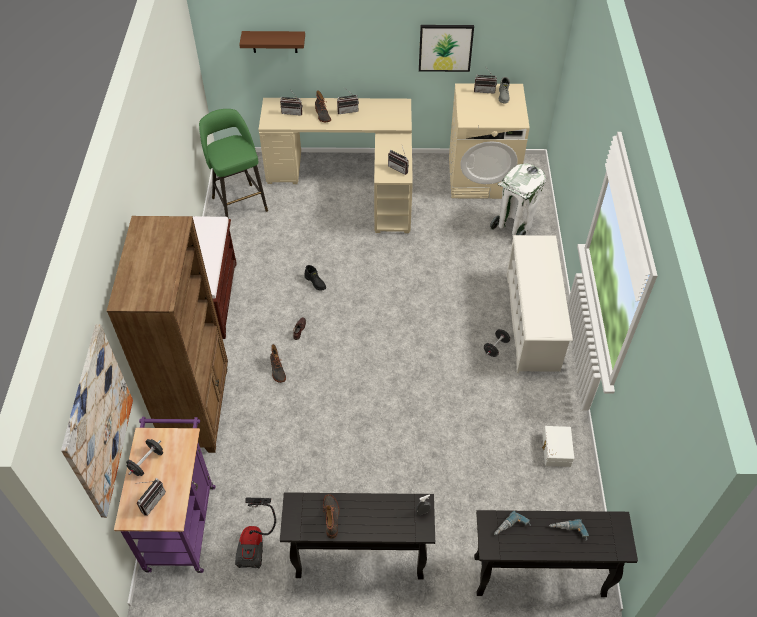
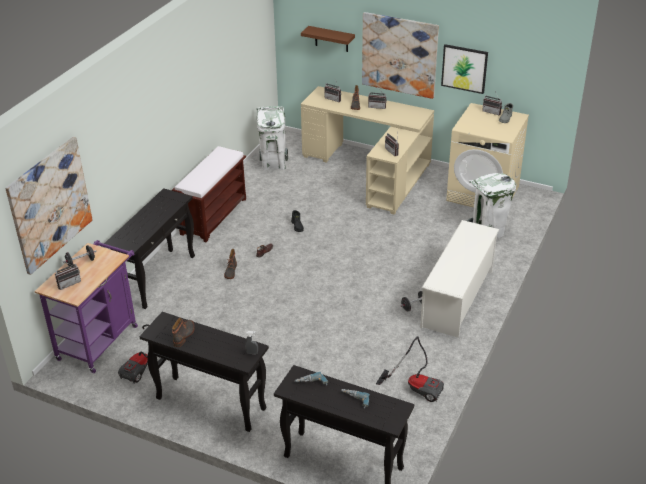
camera: 25 degrees right, 15 degrees down
brown bookcase [107,216,228,453] -> black console table [104,188,195,309]
green stool [199,109,268,219] -> white trash can [257,106,288,170]
white storage box [542,426,574,467] -> vacuum cleaner [376,336,444,402]
none -> picture [362,12,439,99]

